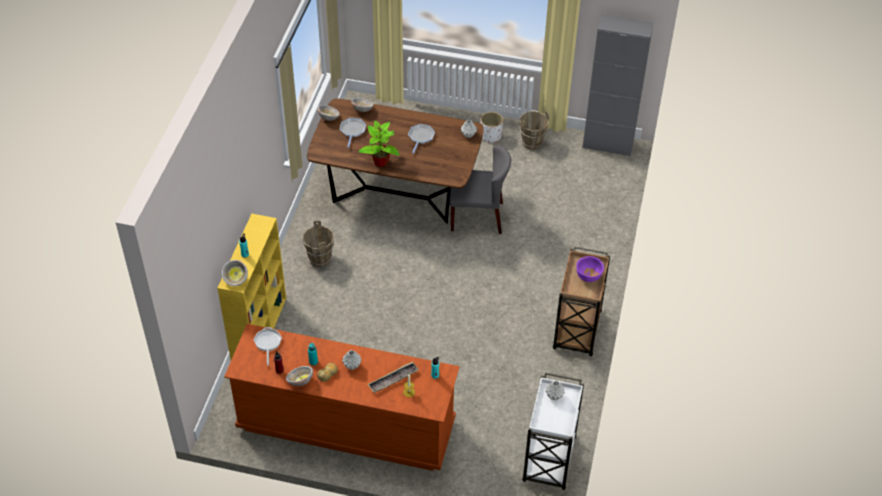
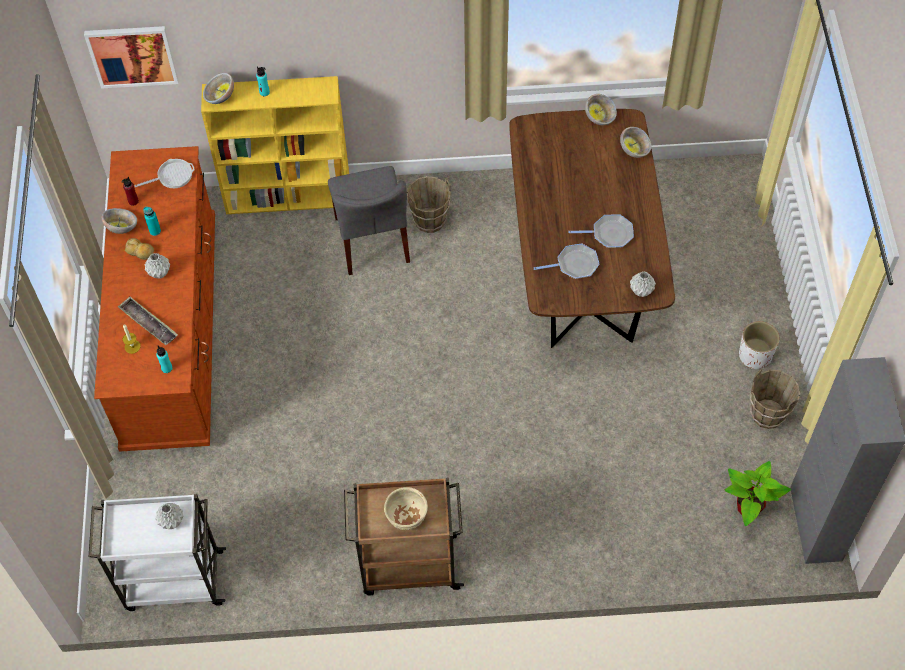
camera: 75 degrees right, 10 degrees up
frying pan [340,118,366,148] -> frying pan moved to [534,244,599,279]
potted plant [358,120,400,167] -> potted plant moved to [724,461,791,526]
grey chair [449,145,511,234] -> grey chair moved to [328,166,410,275]
purple bowl [576,256,604,282] -> beige bowl [384,487,428,530]
none -> picture [84,26,178,89]

